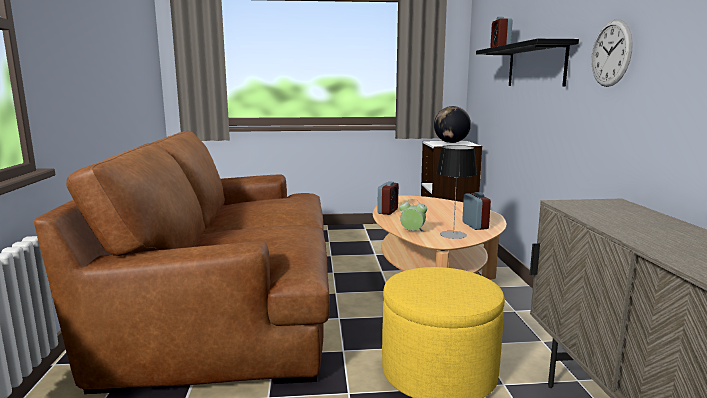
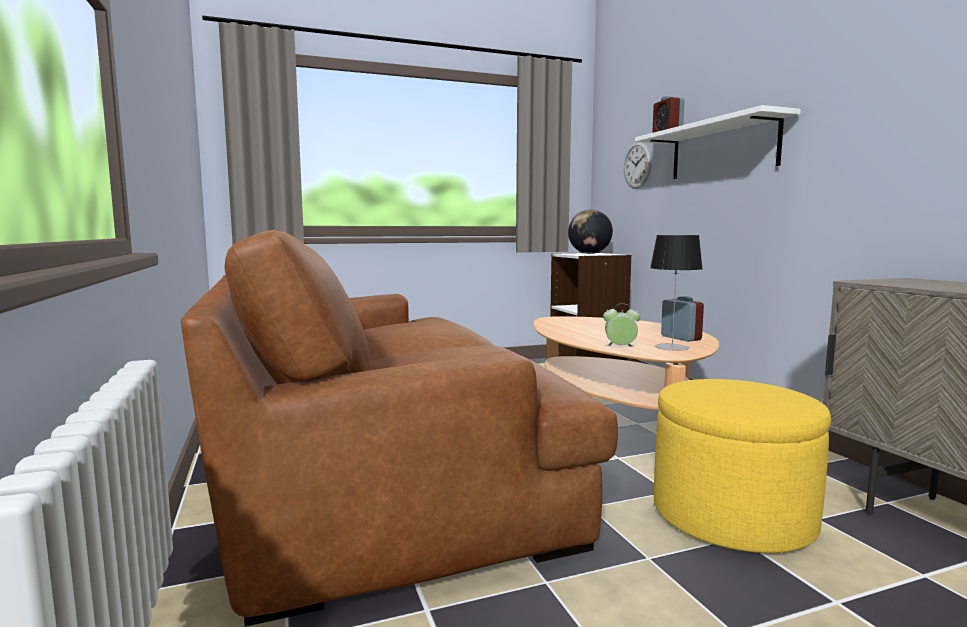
camera: 15 degrees left, 5 degrees down
alarm clock [377,181,399,215] -> none
black shelf [476,39,579,86] -> white shelf [635,105,801,179]
wall clock [591,19,633,87] -> wall clock moved to [624,142,652,189]

